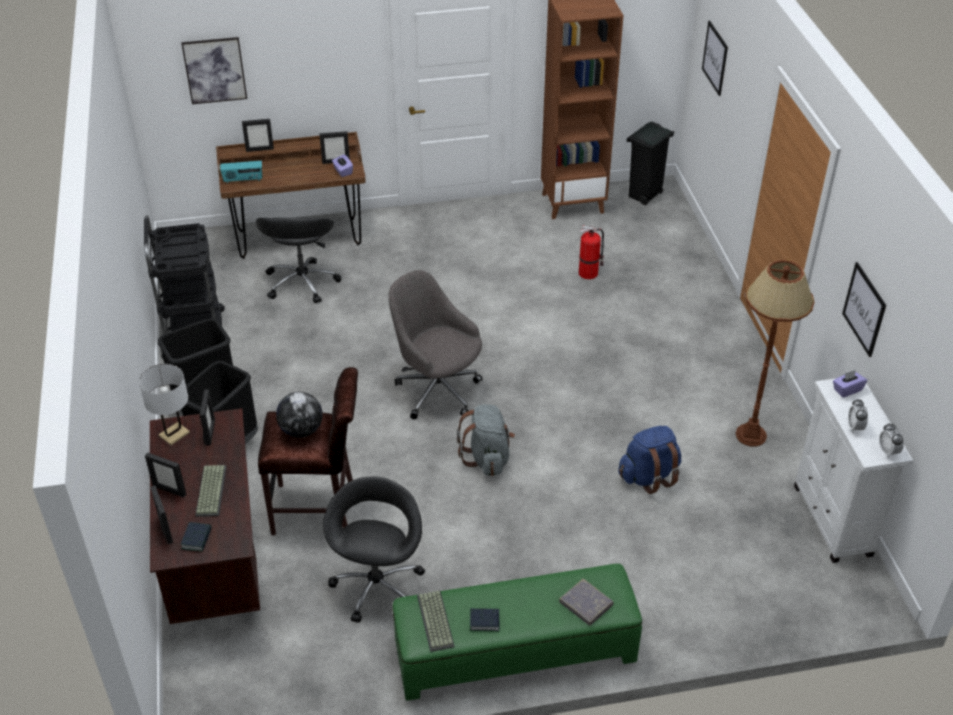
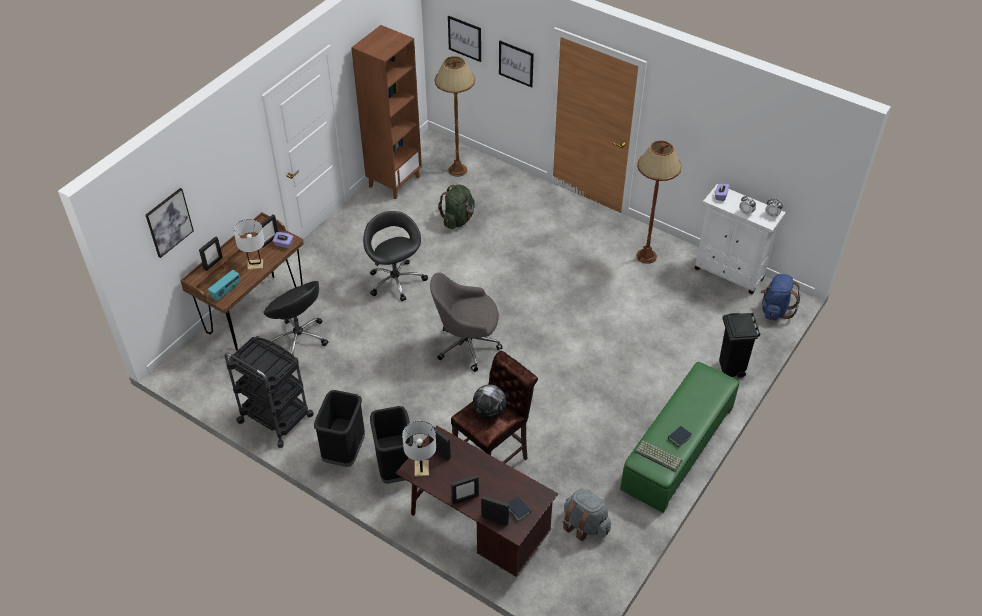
camera: 45 degrees left, 5 degrees up
keyboard [195,465,227,517] -> none
black office chair [323,477,425,623] -> black office chair moved to [363,211,428,301]
grey backpack [457,404,515,476] -> grey backpack moved to [563,488,611,541]
grey book [559,578,614,626] -> none
fire extinguisher [579,226,604,279] -> green backpack [438,184,475,229]
blue backpack [618,426,681,494] -> blue backpack moved to [761,274,800,321]
black trash can [627,121,674,205] -> black trash can moved to [719,313,761,378]
picture [842,262,886,357] -> picture moved to [499,41,534,88]
none -> white table lamp [233,219,265,270]
none -> brown floor lamp [435,56,475,177]

